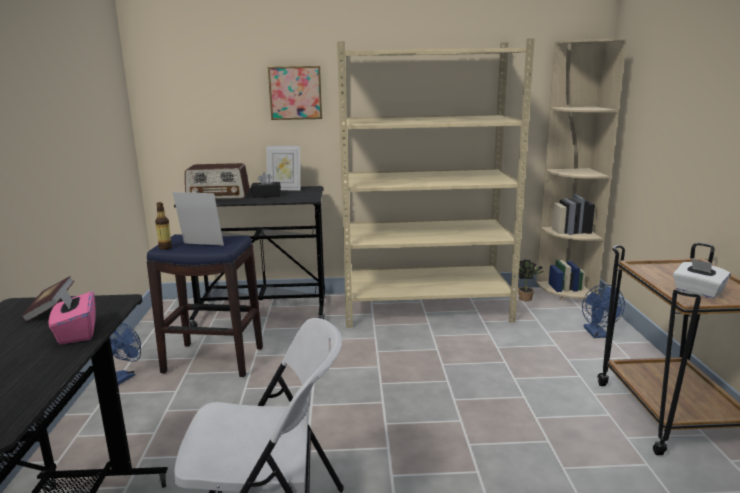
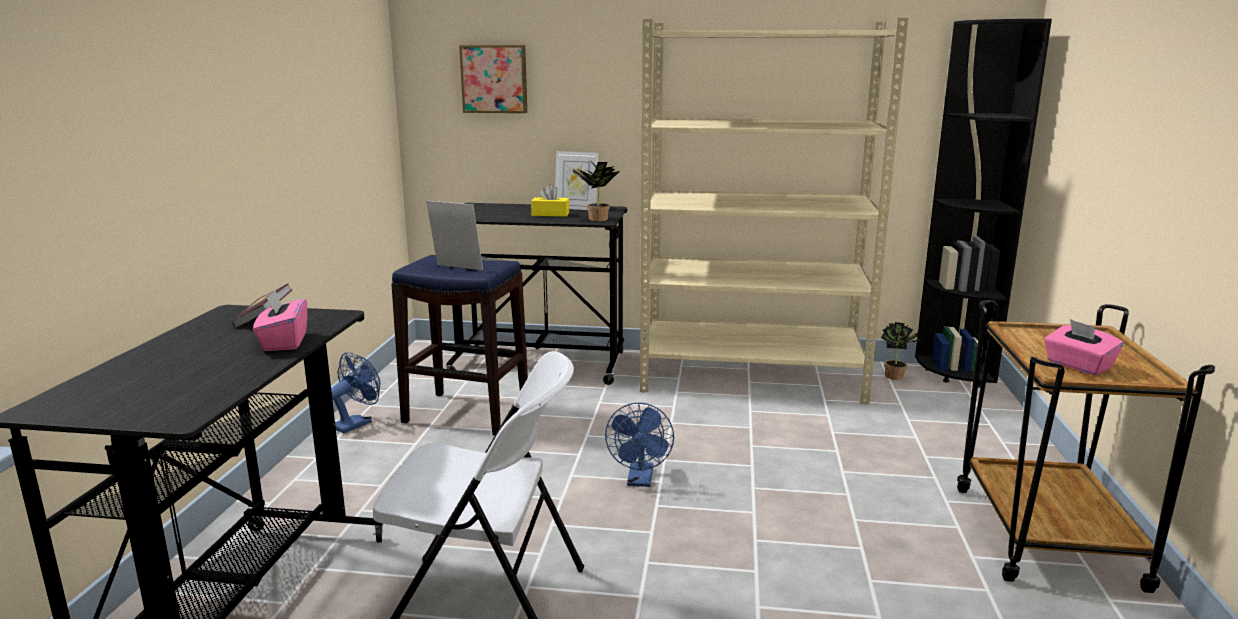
camera: 10 degrees right, 0 degrees up
bottle [155,202,172,250] -> none
radio [185,163,250,199] -> none
black tissue box [251,172,281,198] -> yellow tissue box [531,184,569,217]
picture [268,66,322,120] -> picture moved to [459,45,527,113]
beige bookcase [536,39,627,301] -> black bookcase [915,19,1052,388]
blue fan [582,284,625,338] -> blue fan moved to [605,402,674,487]
white tissue box [673,259,731,299] -> pink tissue box [1044,319,1123,375]
none -> potted plant [572,161,620,221]

